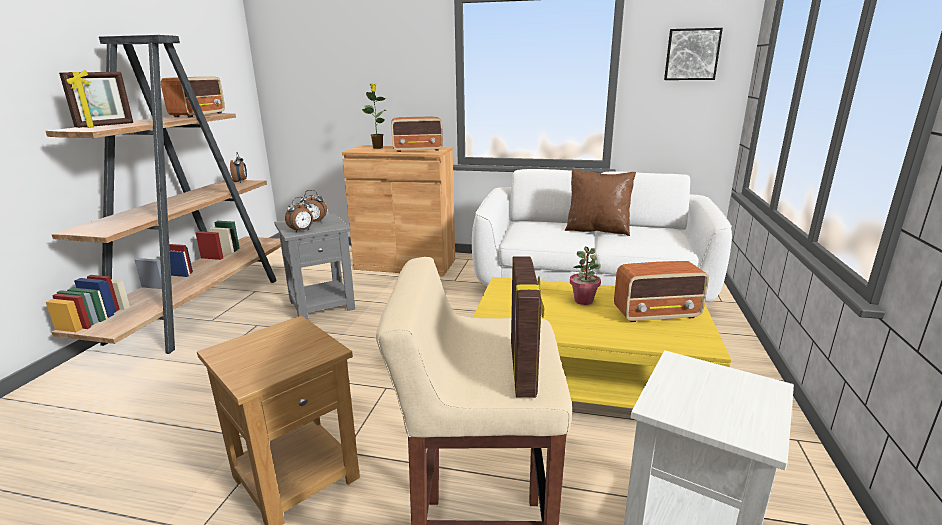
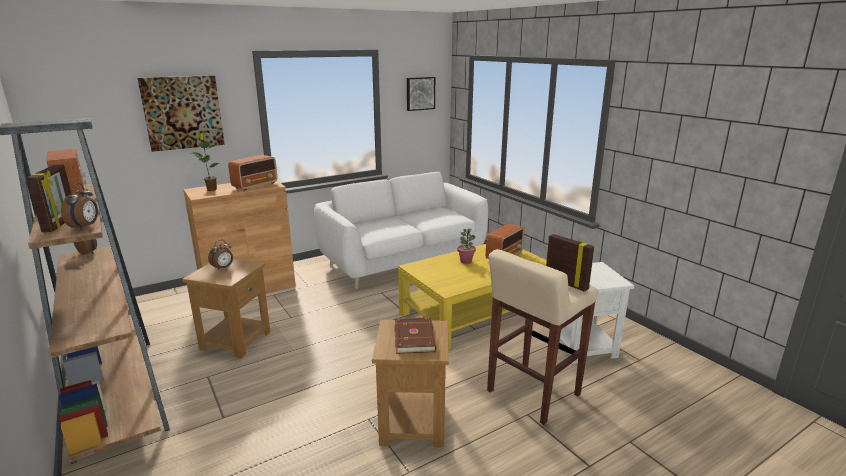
camera: 45 degrees left, 0 degrees up
grey side table [274,213,355,320] -> brown side table [182,259,270,358]
alarm clock [285,197,313,232] -> alarm clock moved to [61,183,98,230]
brown pillow [565,169,636,236] -> none
none -> picture [138,75,225,152]
none -> brown book [395,317,436,354]

